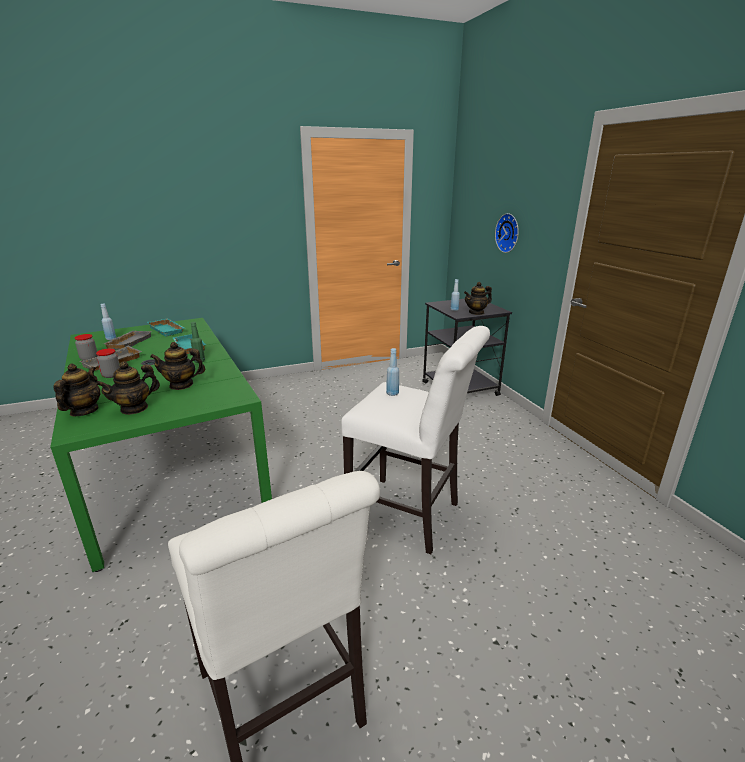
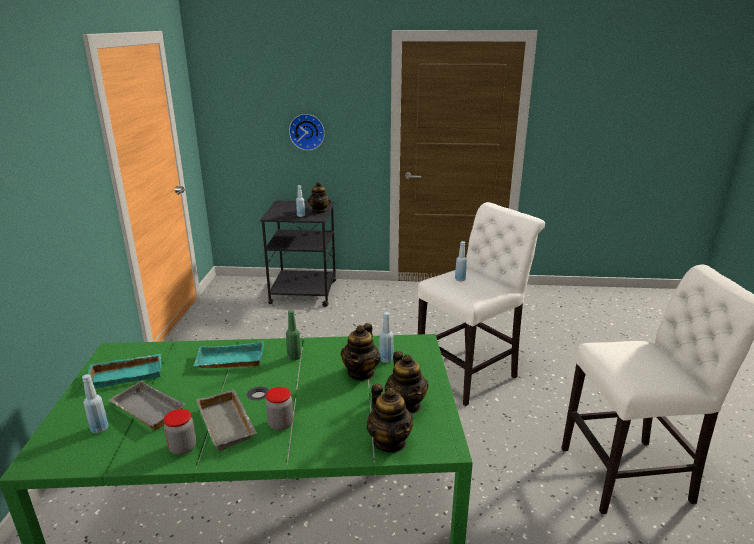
camera: 65 degrees left, 0 degrees up
teapot [54,364,100,416] -> teapot turned 150 degrees counterclockwise [367,383,413,453]
none -> blue bottle [379,312,393,363]

